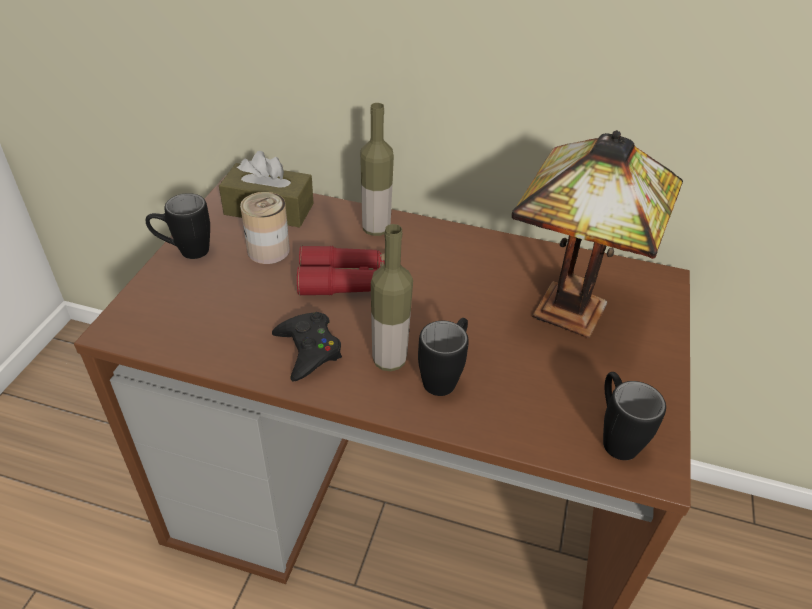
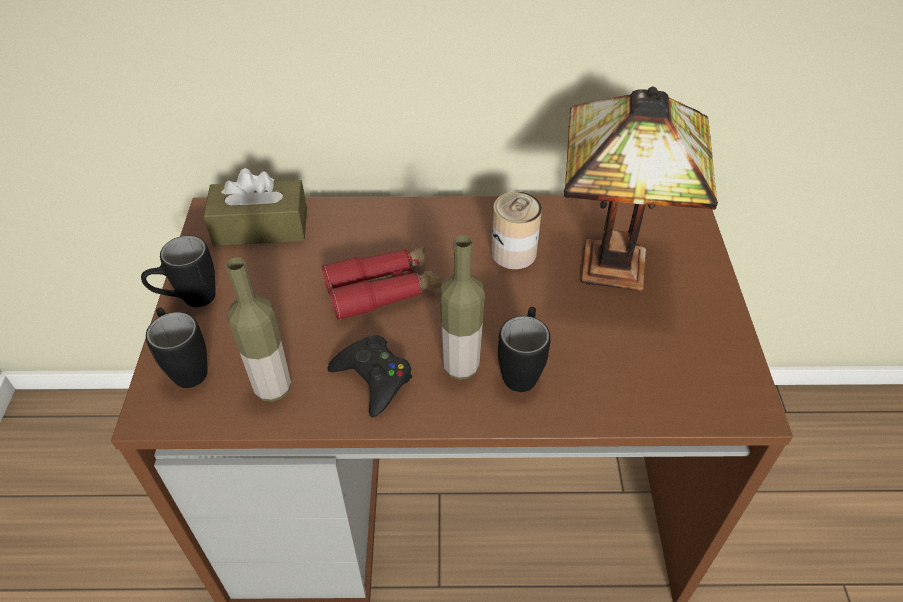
camera: 15 degrees left, 5 degrees up
can [240,192,290,264] -> can moved to [491,191,542,269]
bottle [360,103,394,236] -> bottle moved to [226,257,291,402]
black mug [603,372,666,460] -> black mug moved to [146,307,207,388]

